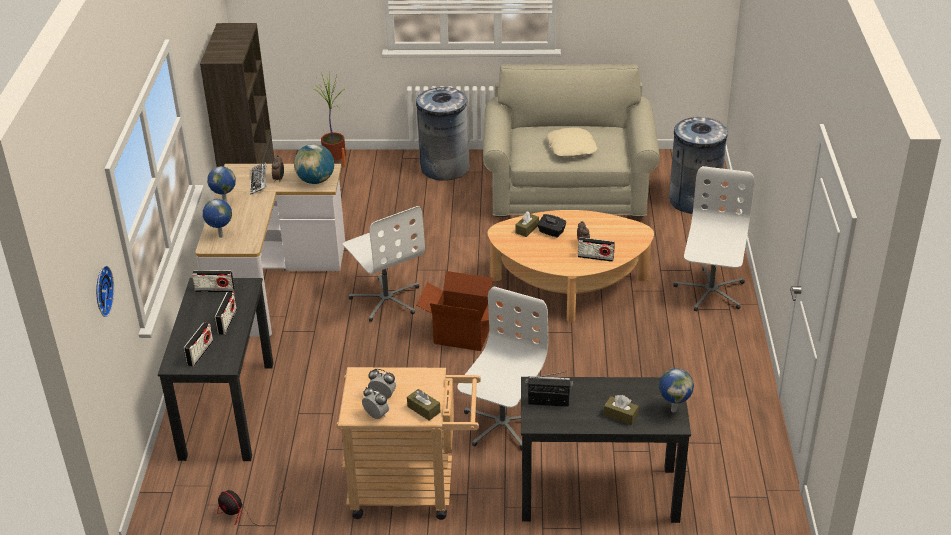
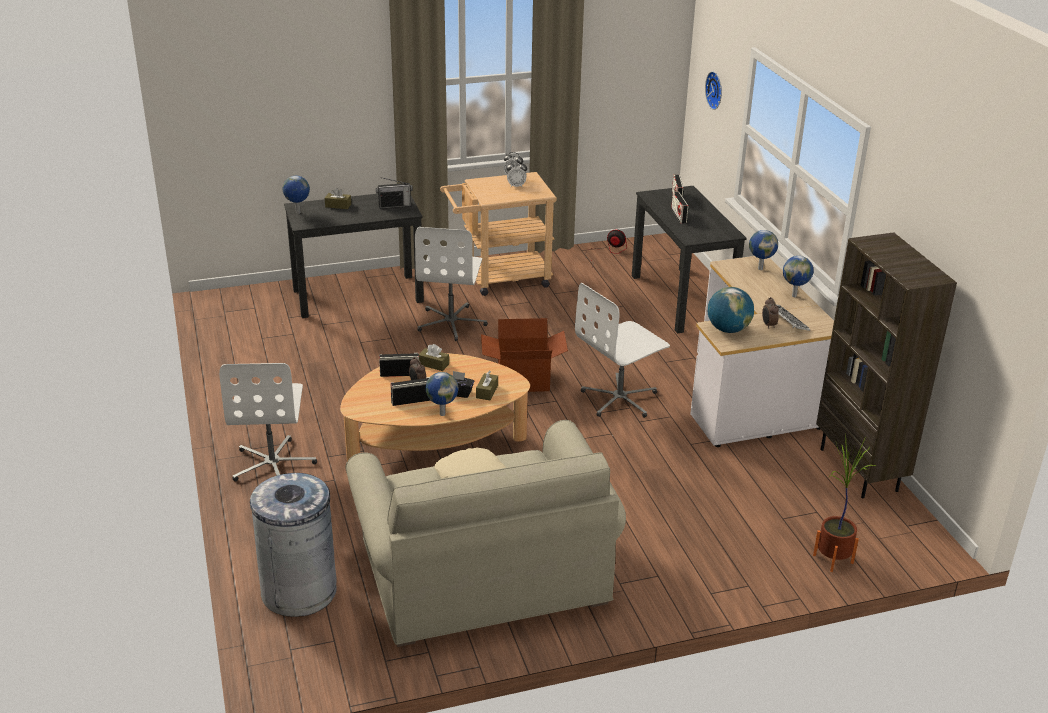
camera: 160 degrees right, 5 degrees down
radio [192,270,235,292] -> radio moved to [390,377,431,406]
white office chair [343,206,425,322] -> white office chair turned 75 degrees counterclockwise [575,283,670,418]
brown tissue box [407,389,440,421] -> brown tissue box moved to [419,344,449,371]
grey trash can [416,87,470,181] -> none
none -> globe [426,372,458,416]

